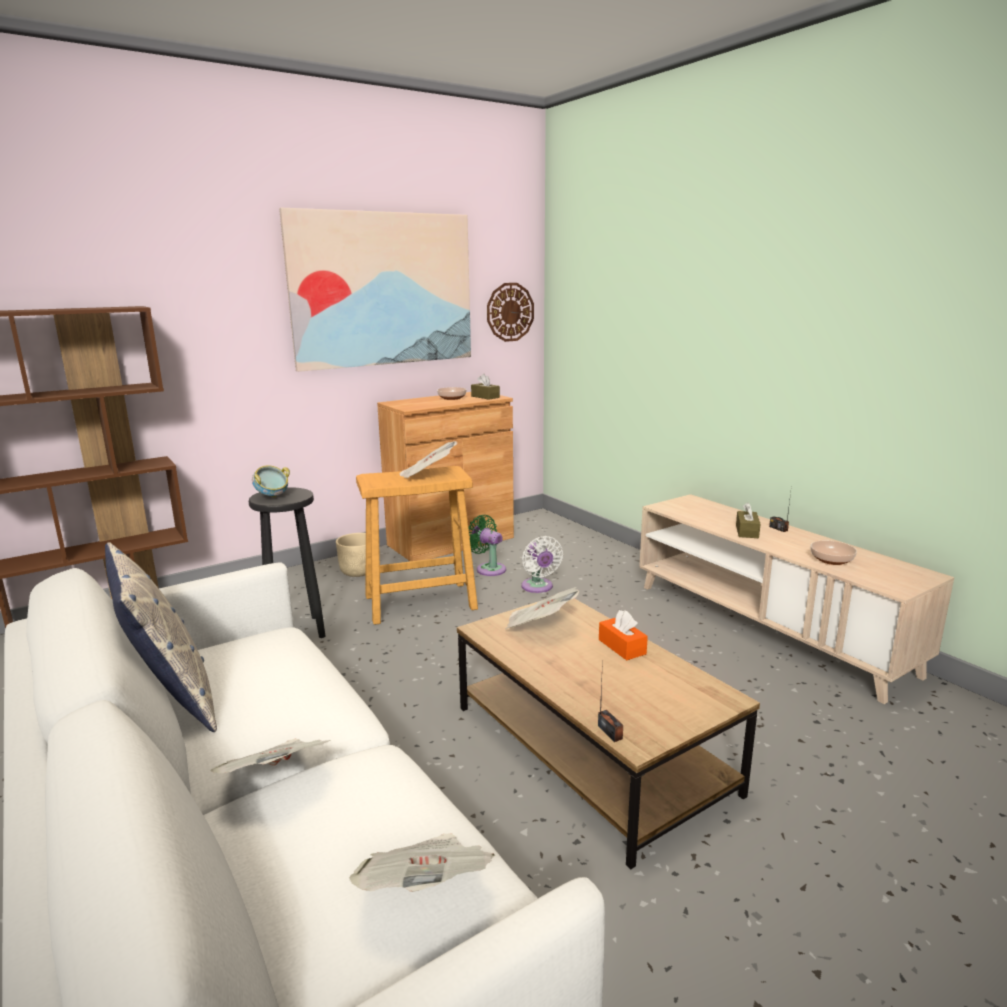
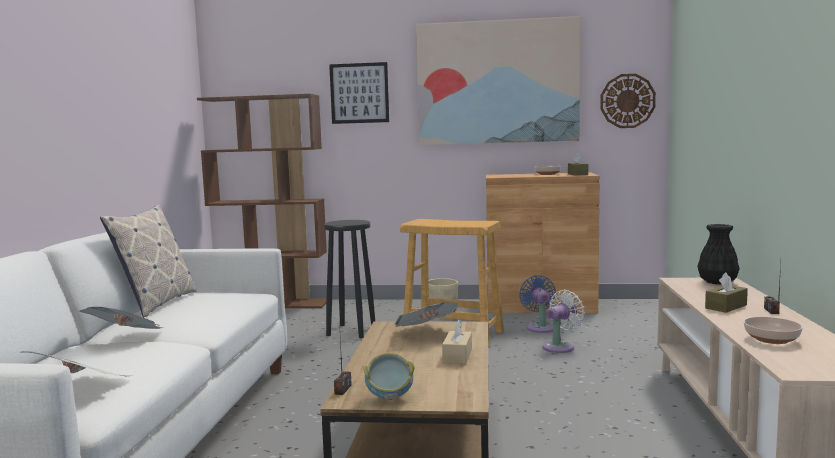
camera: 40 degrees right, 10 degrees down
bowl [252,465,290,498] -> bowl moved to [364,353,414,400]
newspaper [399,441,457,479] -> none
green fan [468,515,506,576] -> blue fan [519,275,556,333]
white fan [522,536,563,593] -> white fan turned 150 degrees counterclockwise [542,290,585,353]
orange tissue box [599,610,648,661] -> beige tissue box [442,320,472,364]
none -> picture [329,62,389,124]
none -> black vase [698,224,739,285]

